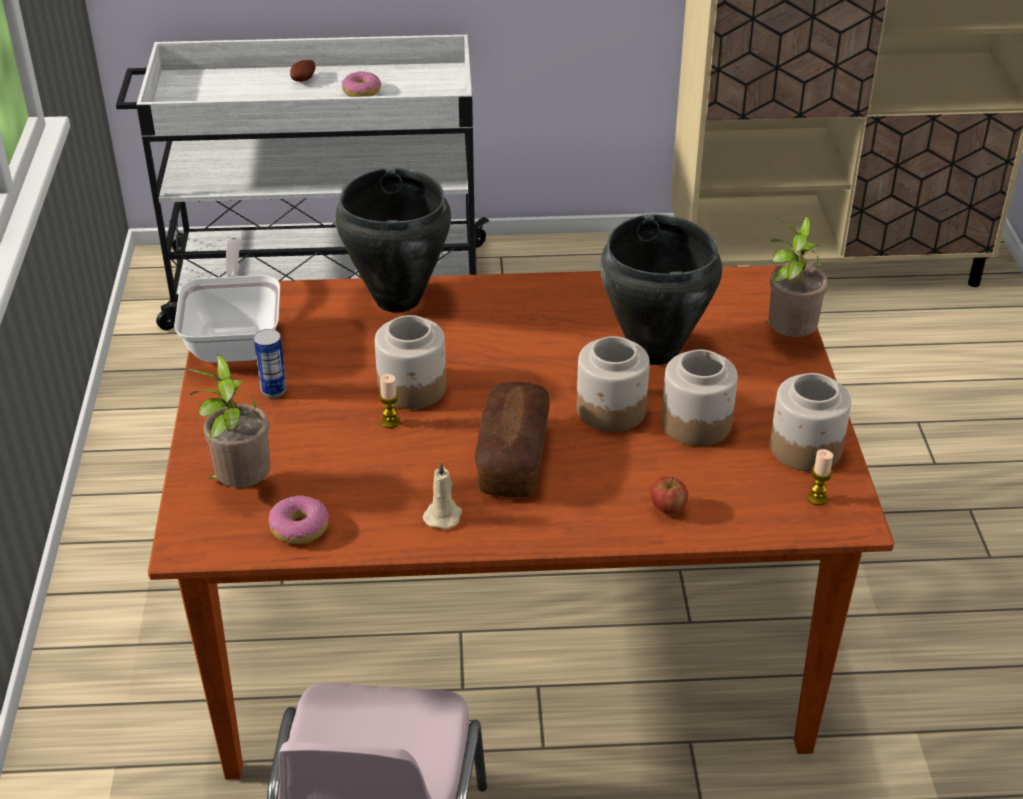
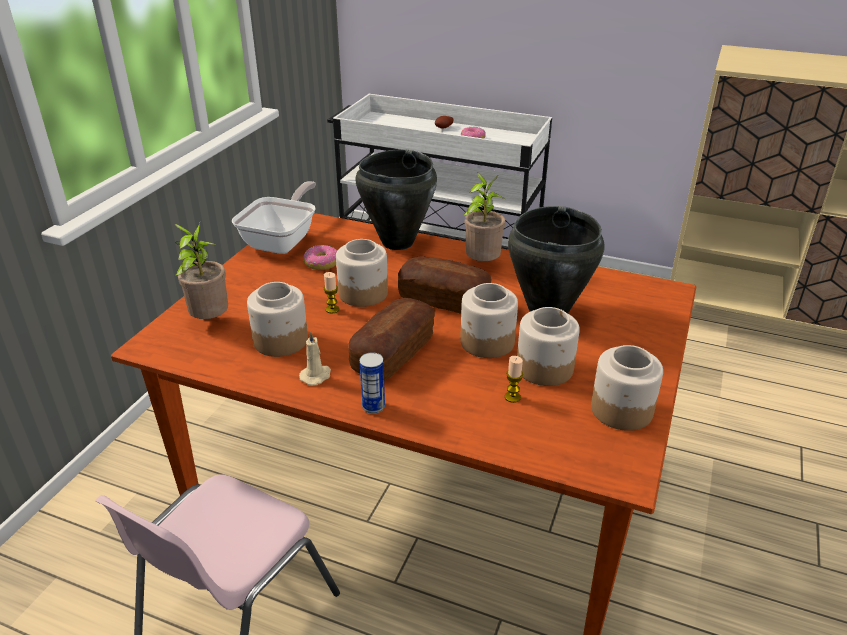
camera: 25 degrees right, 5 degrees down
can [254,329,287,398] -> can moved to [359,352,385,414]
donut [268,495,330,544] -> donut moved to [303,245,337,270]
apple [650,477,688,515] -> none
potted plant [765,216,828,337] -> potted plant moved to [463,173,505,261]
candle [807,449,833,506] -> candle moved to [505,356,523,403]
none -> jar [247,282,308,357]
none -> bread [398,257,491,314]

